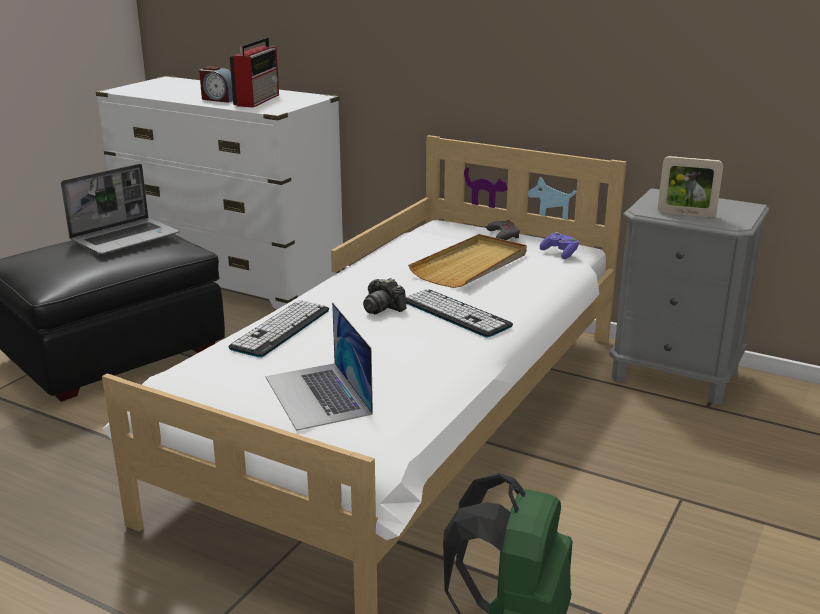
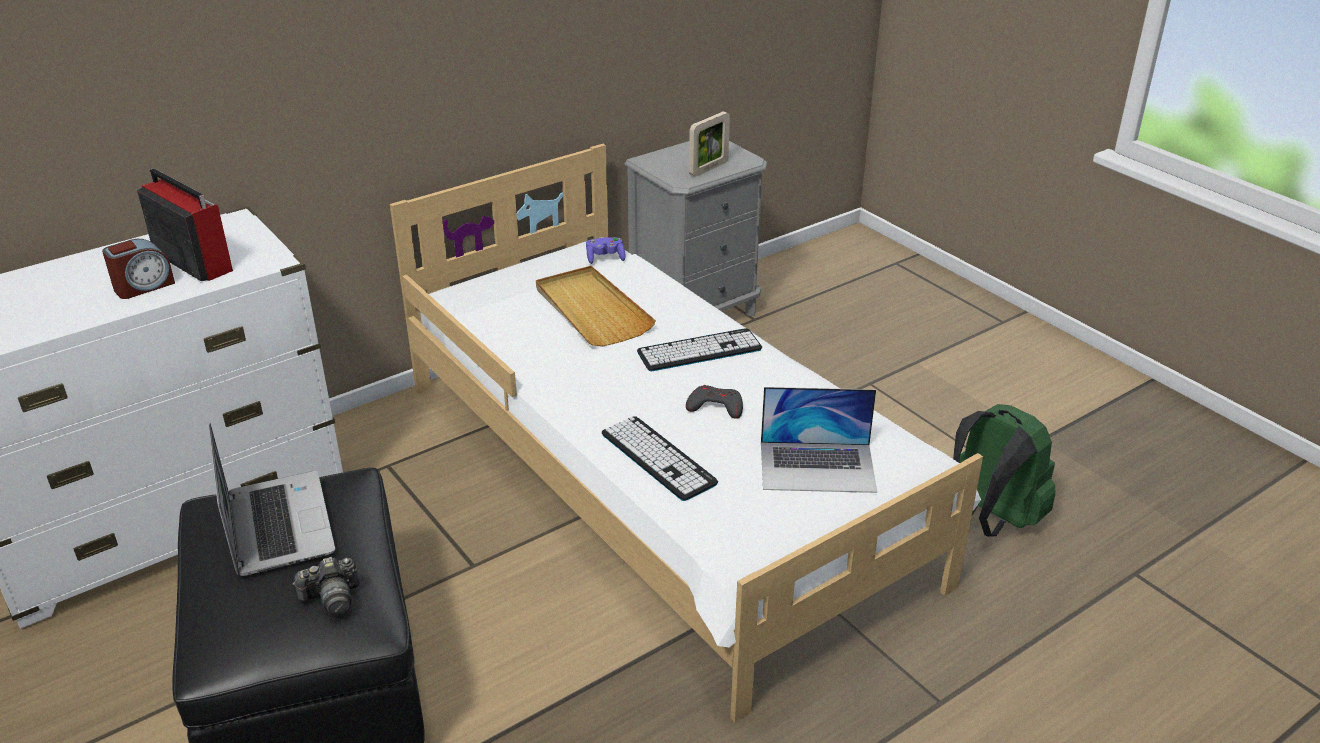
camera: 65 degrees left, 10 degrees up
camera [363,278,406,314] -> camera moved to [293,557,360,616]
grey game controller [486,220,520,240] -> grey game controller moved to [686,385,743,419]

